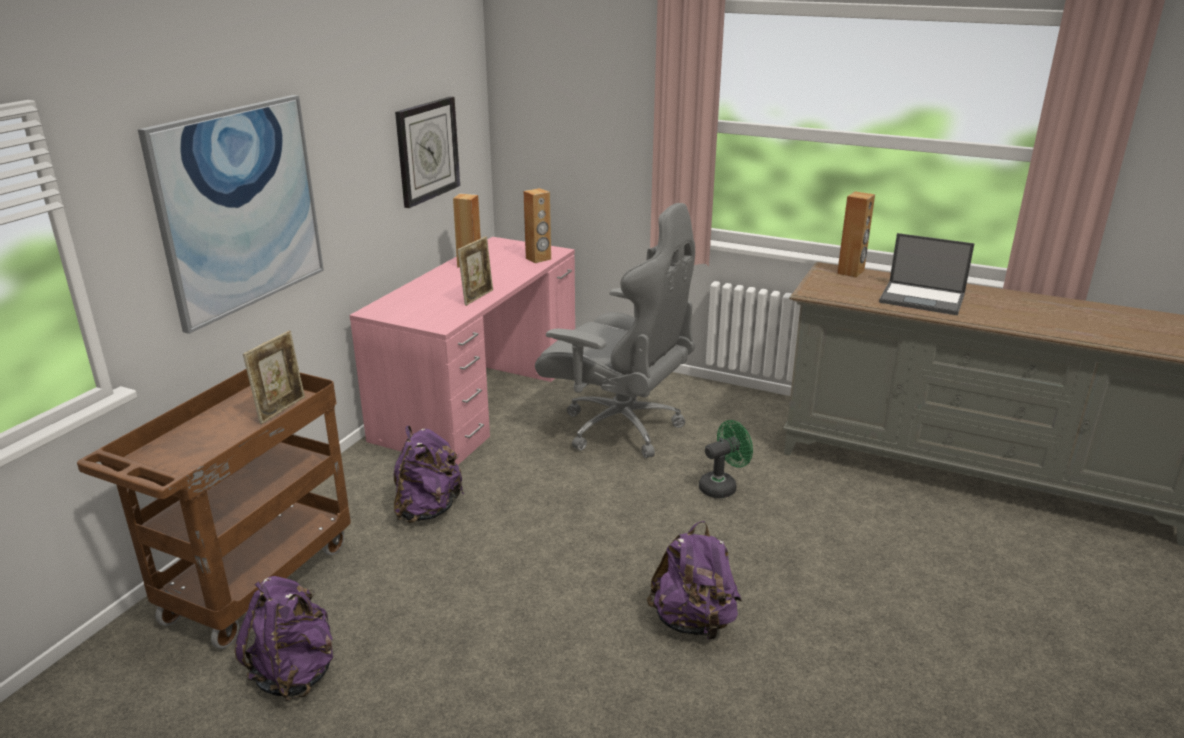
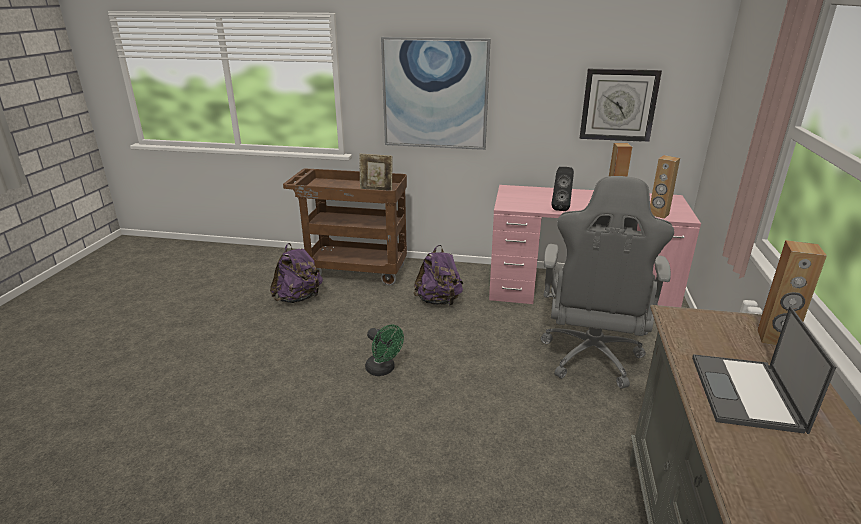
camera: 75 degrees right, 0 degrees up
picture frame [458,236,493,306] -> black speaker [552,167,574,211]
purple backpack [647,521,742,641] -> none
green fan [699,420,753,498] -> green fan moved to [365,324,404,376]

